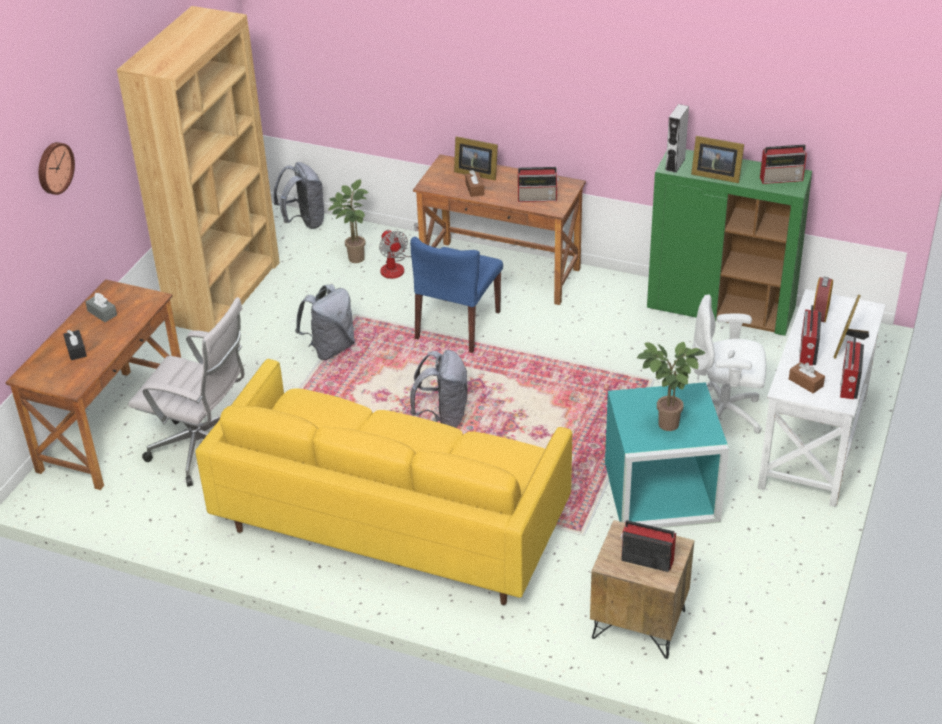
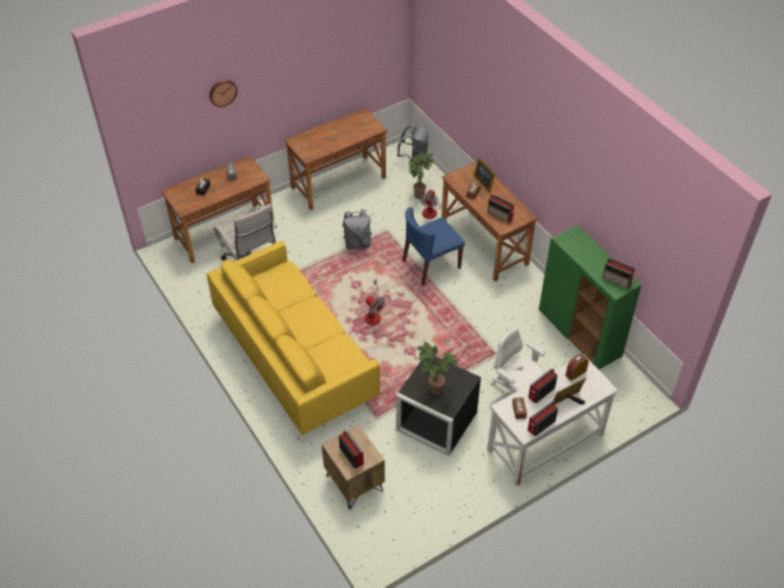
camera: 35 degrees right, 10 degrees up
brown bookcase [117,6,280,332] -> brown desk [284,108,388,211]
grey backpack [410,350,468,428] -> fan [364,279,385,325]
turquoise storage box [605,382,729,528] -> black storage box [396,357,481,456]
grey speaker [665,104,689,173] -> none
picture frame [691,136,744,183] -> none

